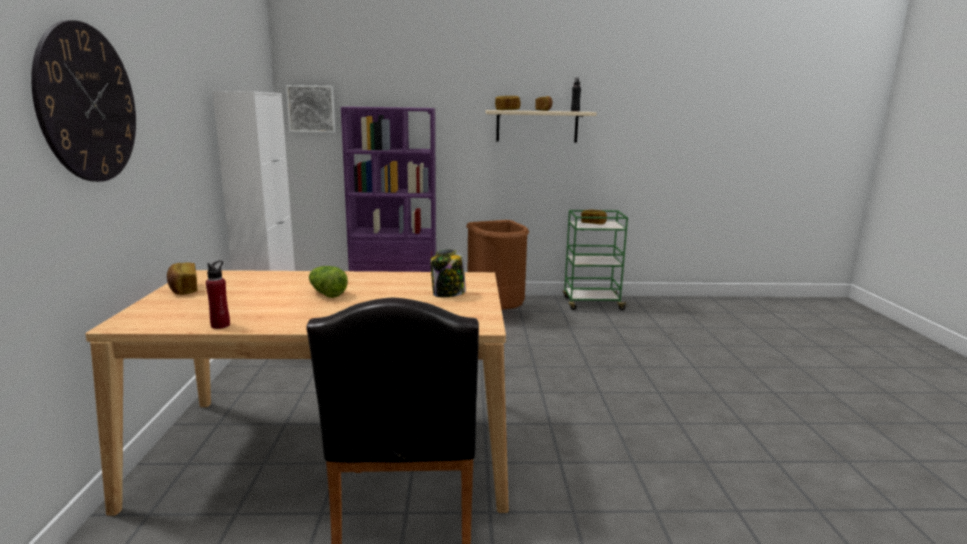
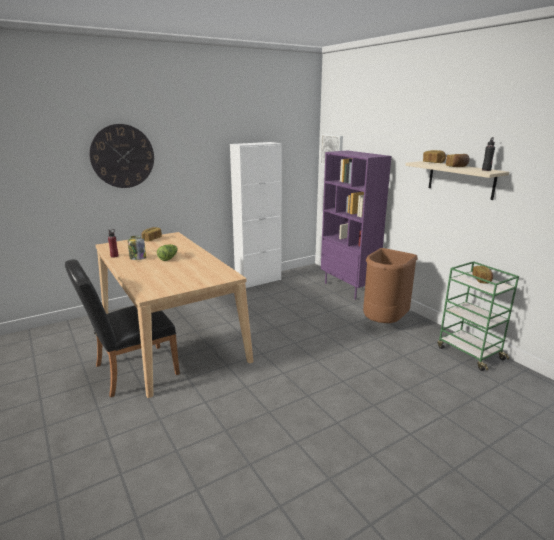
camera: 60 degrees right, 5 degrees up
jar [430,249,466,297] -> jar moved to [128,236,146,260]

